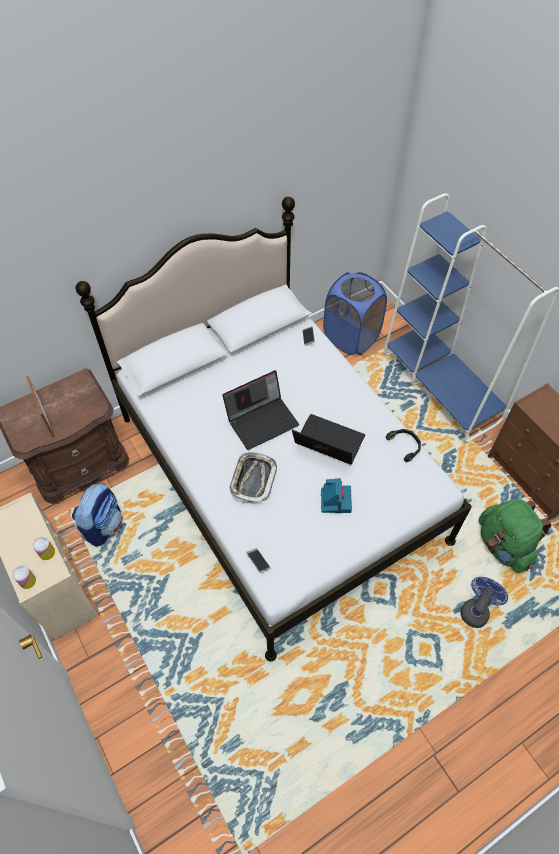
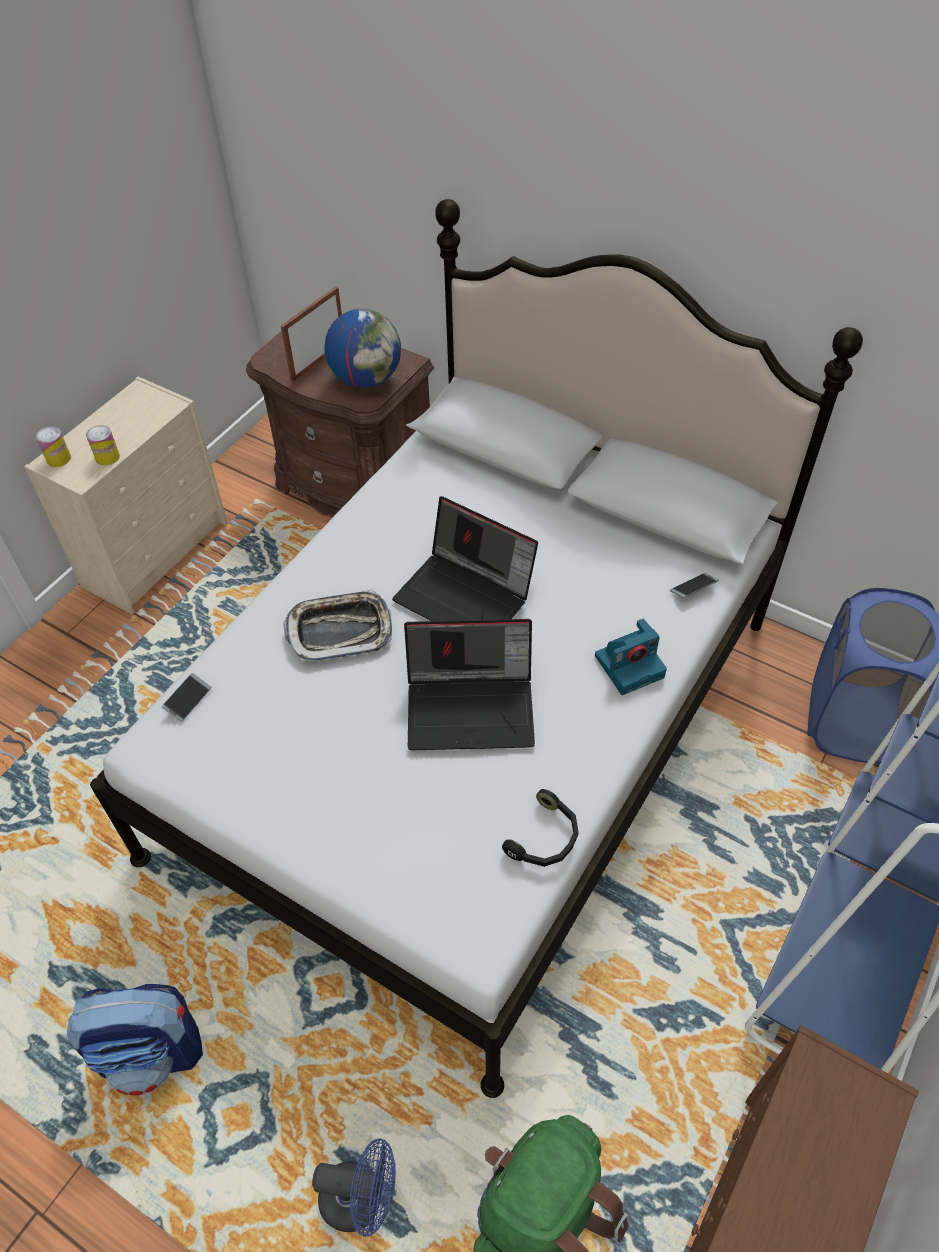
camera: 65 degrees right, 5 degrees down
backpack [72,483,122,547] -> backpack moved to [67,984,203,1096]
laptop [292,414,365,465] -> laptop turned 90 degrees clockwise [404,619,535,750]
camera [321,478,352,513] -> camera moved to [595,619,667,695]
none -> globe [324,309,401,388]

